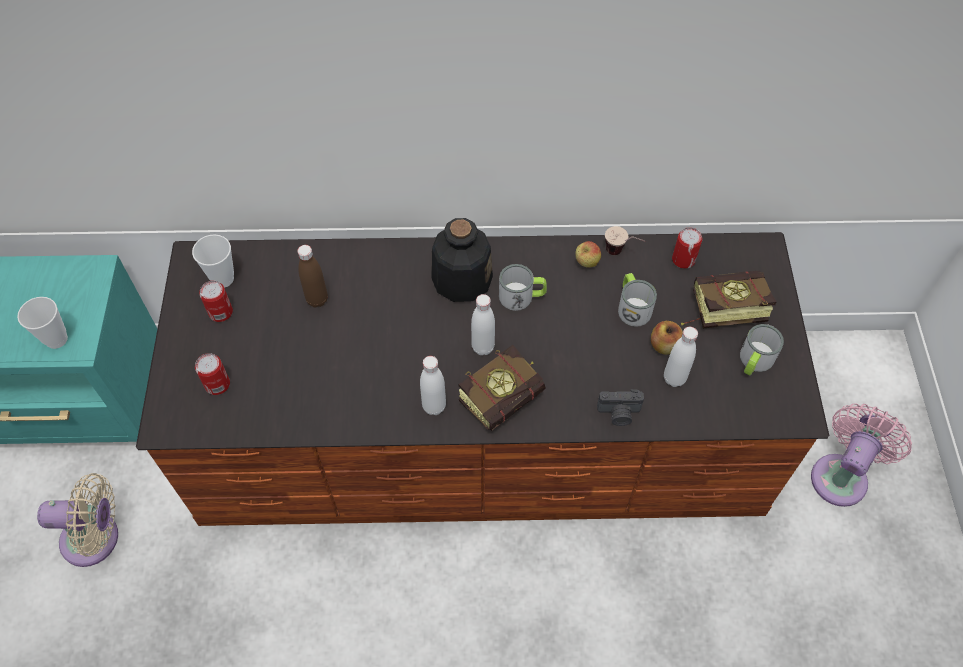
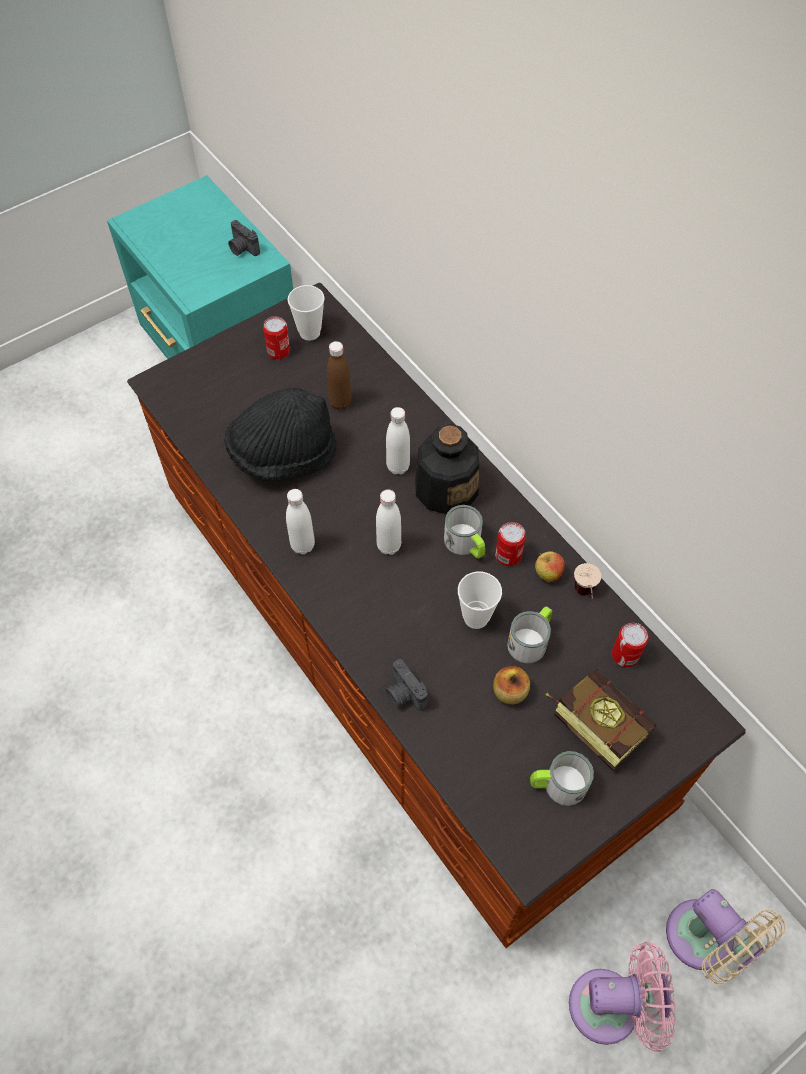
camera: 55 degrees right, 0 degrees up
cup [17,297,68,349] -> cup moved to [458,572,502,629]
beige fan [37,473,118,567] -> beige fan moved to [666,889,786,984]
can [195,353,230,395] -> can moved to [495,522,526,566]
book [458,345,546,430] -> none
white bottle [664,327,698,387] -> white bottle moved to [386,407,410,474]
none -> black hat [224,387,337,481]
none -> camera [228,220,260,256]

